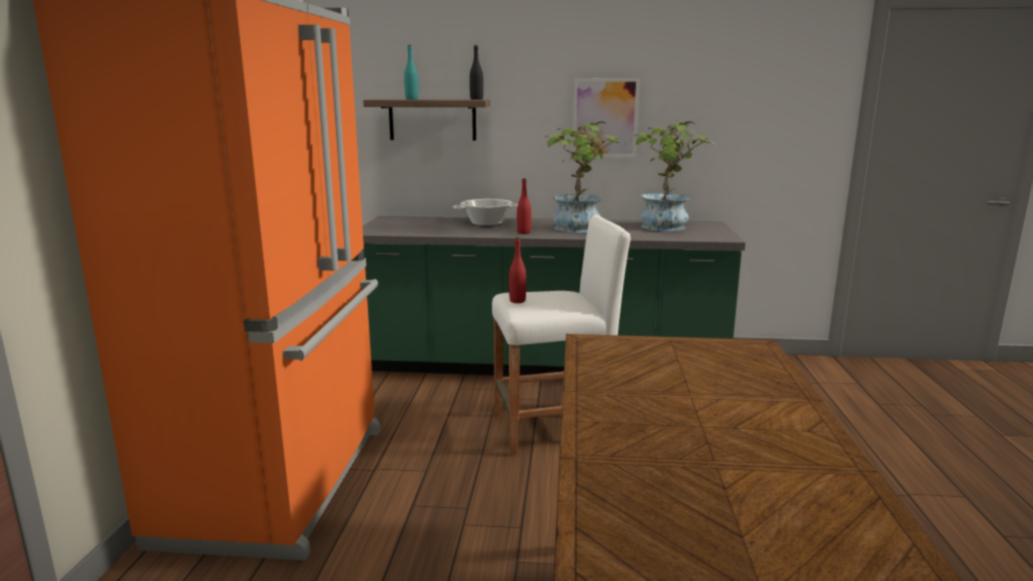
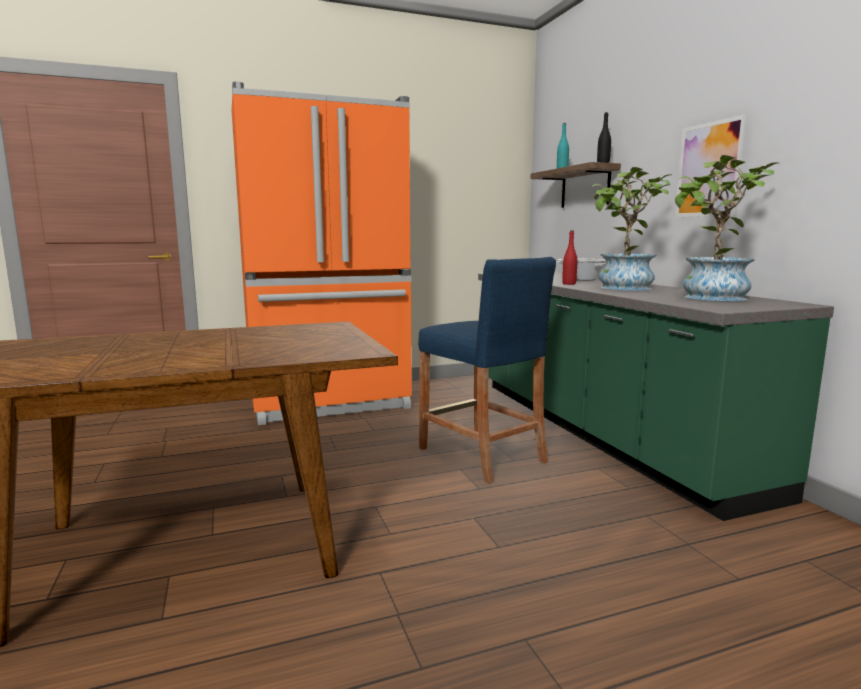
camera: 65 degrees right, 5 degrees down
white stool [492,214,630,456] -> blue stool [418,257,556,483]
red bottle [509,238,526,303] -> none

